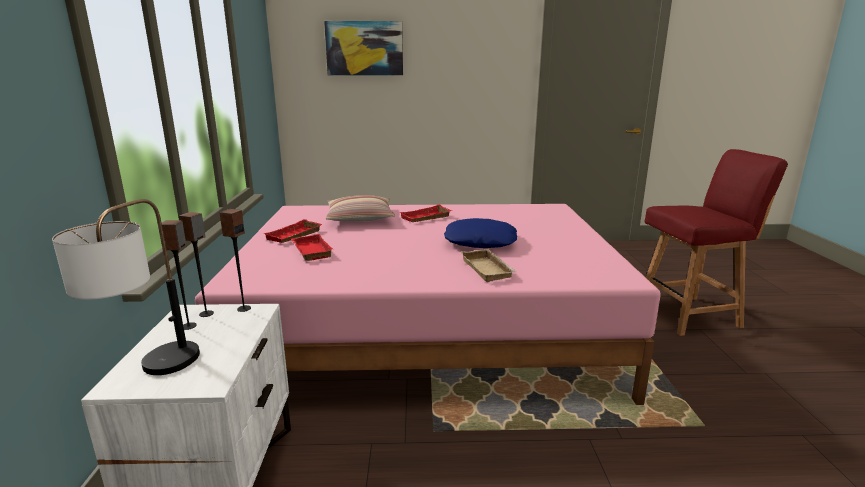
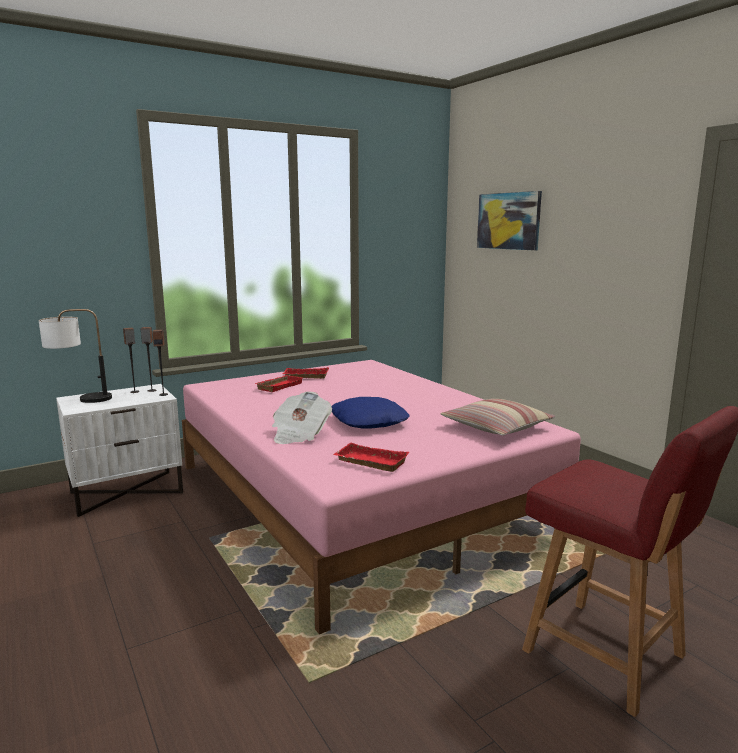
camera: 60 degrees right, 5 degrees down
pillow [326,195,395,222] -> pillow moved to [440,398,555,436]
red tray [400,205,452,222] -> red tray moved to [333,443,409,472]
beige tray [460,249,517,282] -> newspaper [272,391,332,444]

